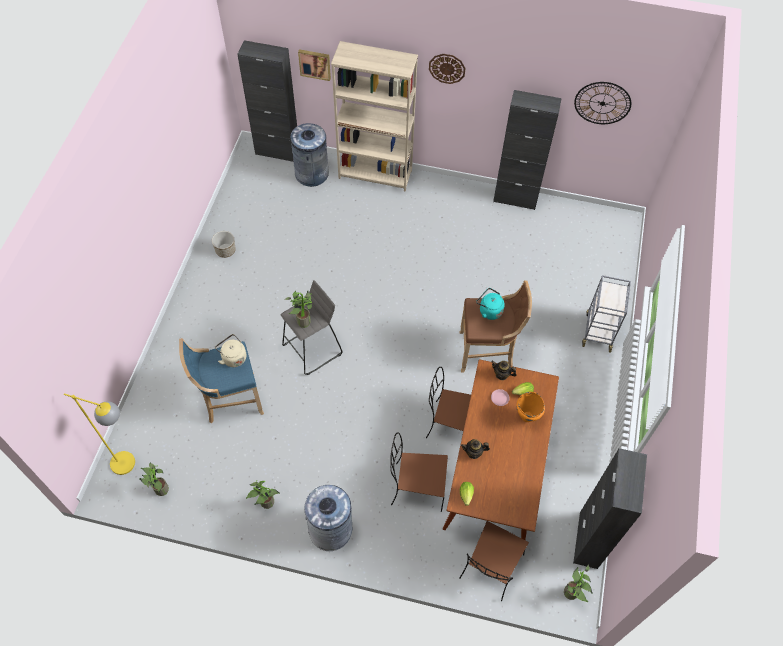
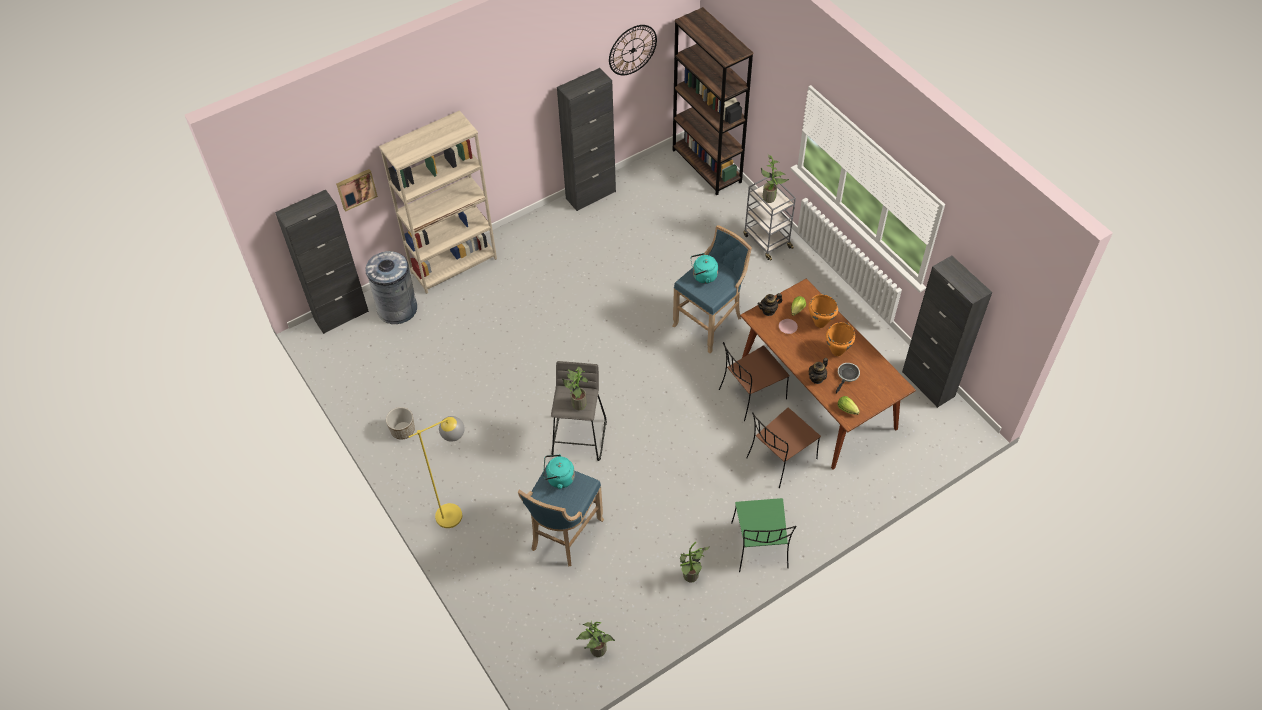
camera: 45 degrees left, 5 degrees down
yellow floor lamp [64,393,135,475] -> yellow floor lamp moved to [408,416,465,528]
beige kettle [215,334,246,367] -> turquoise kettle [543,454,575,489]
grey trash can [304,485,352,551] -> green chair [731,498,796,572]
wall clock [429,54,465,84] -> none
brown stool [459,280,532,373] -> blue stool [672,225,752,354]
brown chair [460,521,529,601] -> none
potted plant [564,564,593,603] -> potted plant moved to [761,154,789,203]
none -> brown bookcase [673,7,753,195]
none -> orange cooking pot [826,322,855,356]
none -> frying pan [836,363,860,394]

